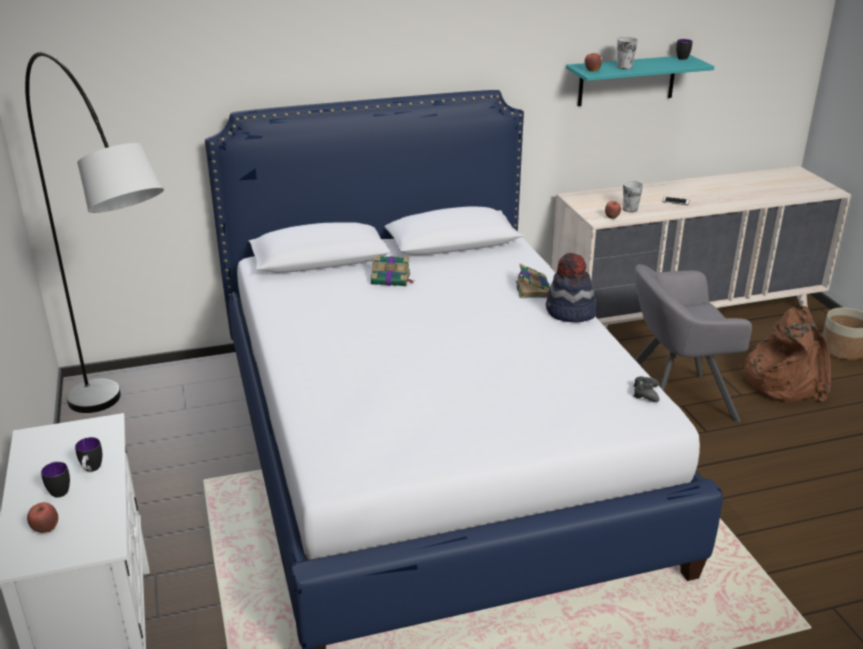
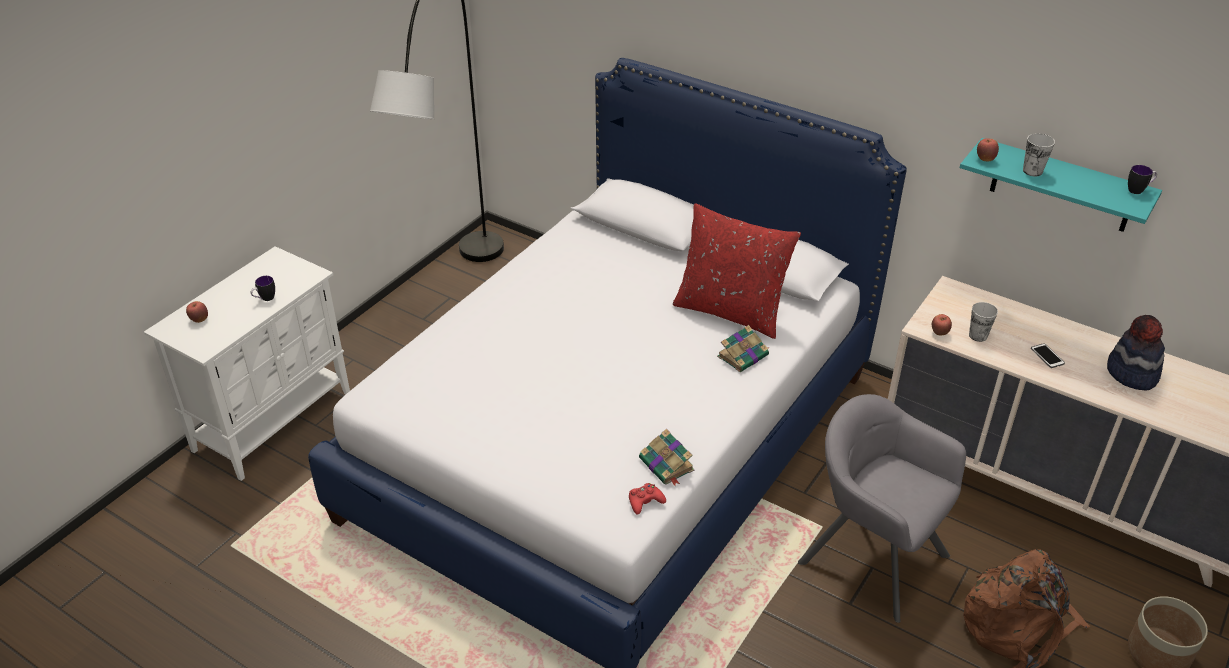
camera: 50 degrees right, 10 degrees up
mug [41,462,70,498] -> none
book [371,255,414,286] -> book moved to [639,429,694,486]
hat [546,253,596,323] -> hat moved to [1107,315,1165,391]
black game controller [633,376,659,402] -> red game controller [629,483,666,514]
none -> red pillow [673,203,801,339]

